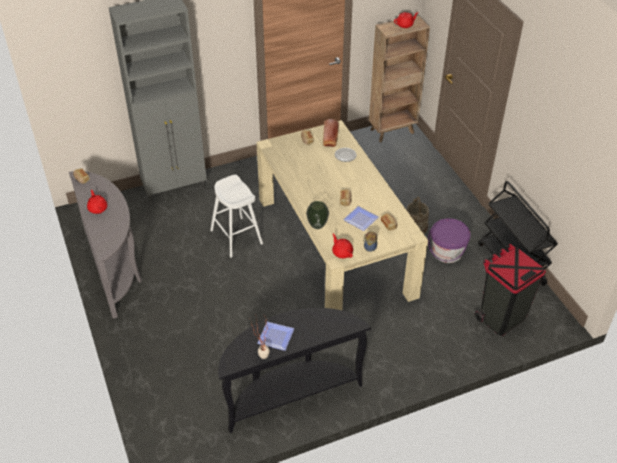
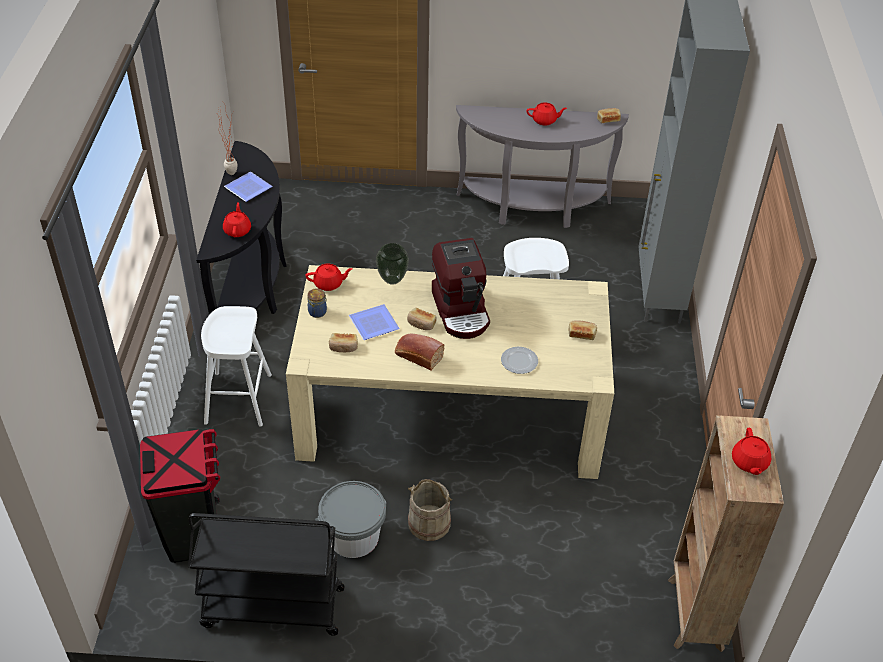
camera: 115 degrees right, 0 degrees up
bread [323,119,339,147] -> bread moved to [395,333,444,370]
purple bucket [428,218,471,263] -> grey bucket [315,481,387,558]
none -> white stool [201,306,272,426]
none -> red teapot [223,202,251,237]
none -> coffee machine [432,238,490,339]

